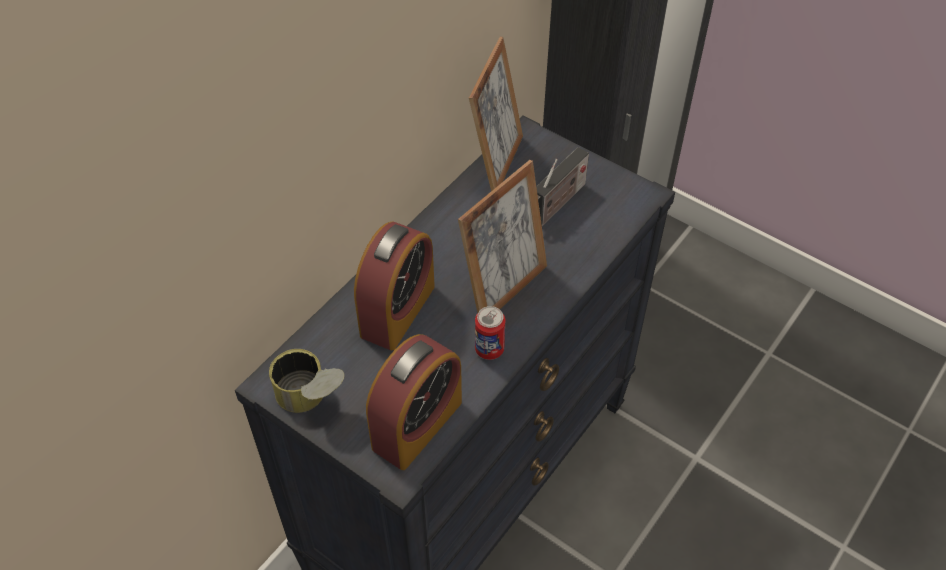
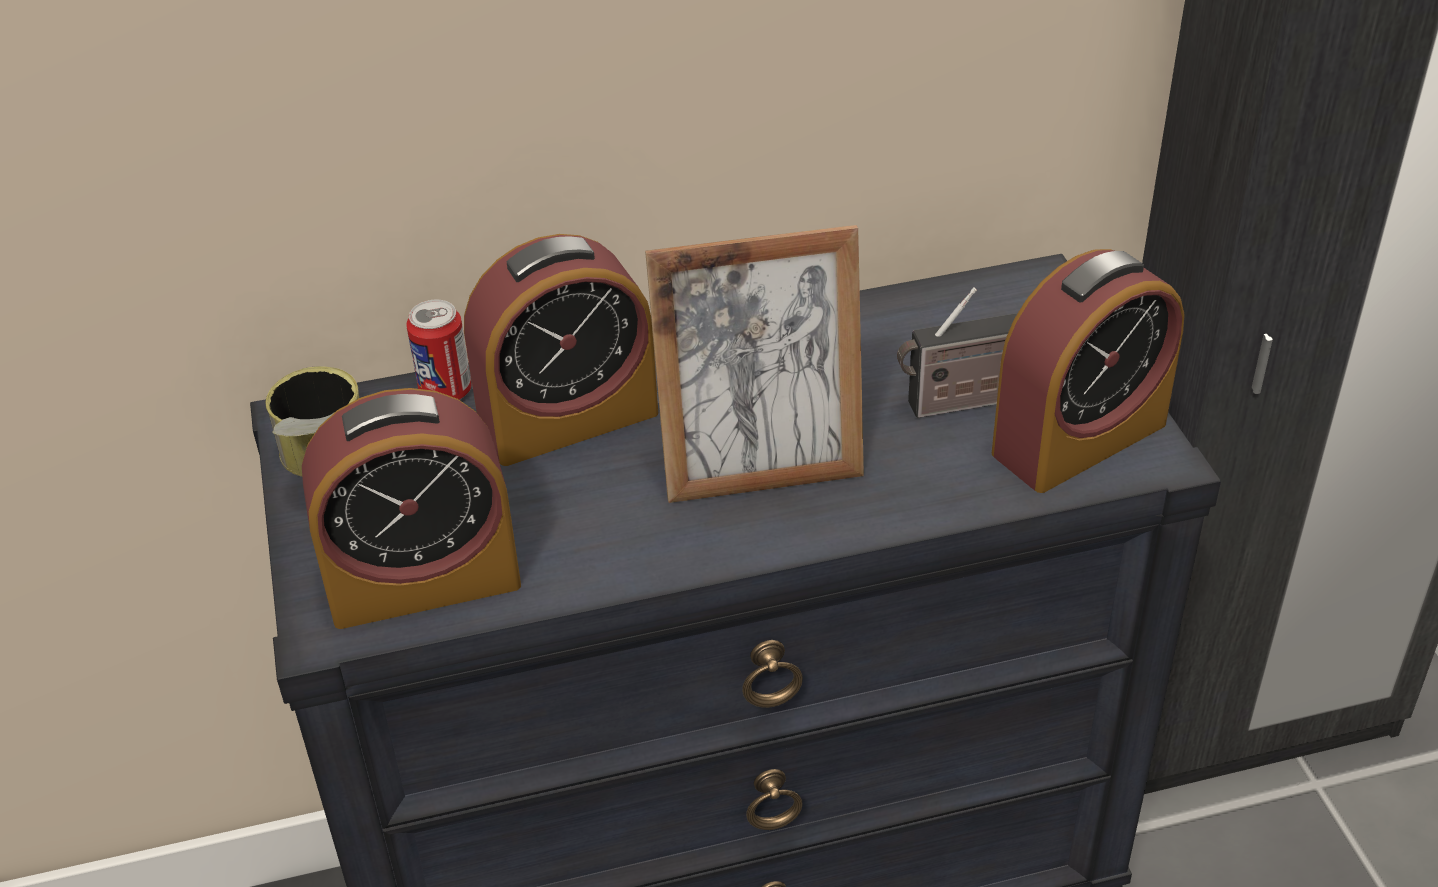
camera: 40 degrees right, 10 degrees down
picture frame [469,37,523,191] -> none
can [475,306,505,360] -> can moved to [406,300,472,400]
none -> alarm clock [992,249,1185,493]

